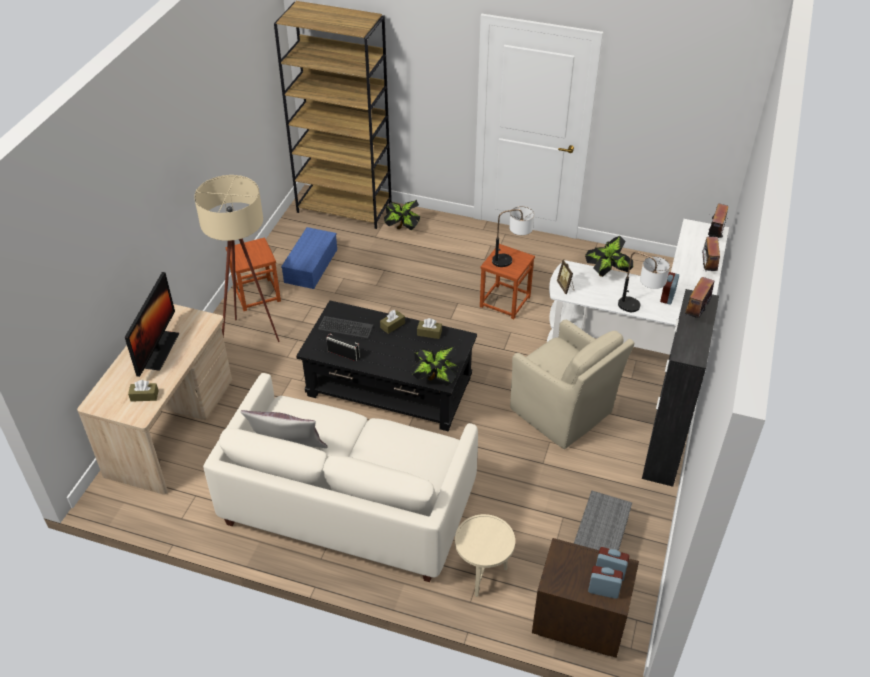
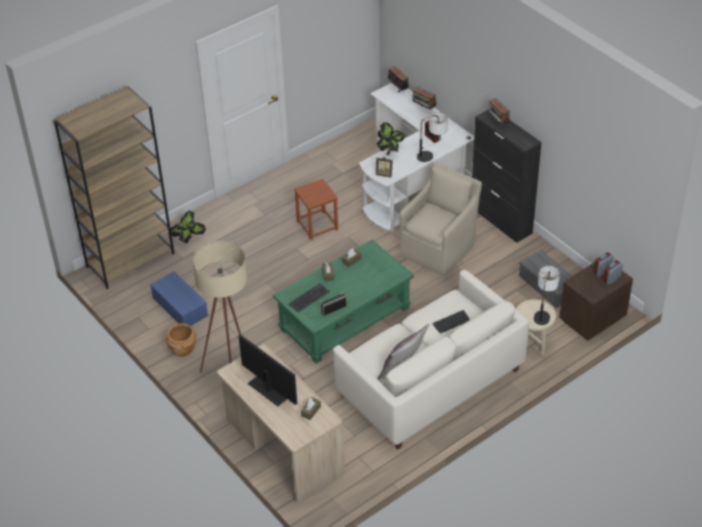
camera: 55 degrees left, 0 degrees up
brown stool [225,237,281,311] -> brown planter [166,323,196,357]
black coffee table [296,300,477,431] -> green coffee table [273,240,414,364]
potted plant [412,347,459,386] -> none
table lamp [492,206,534,267] -> table lamp moved to [534,266,560,325]
beige armchair [510,320,634,449] -> beige armchair turned 45 degrees counterclockwise [399,162,482,276]
none -> keyboard [433,310,470,334]

